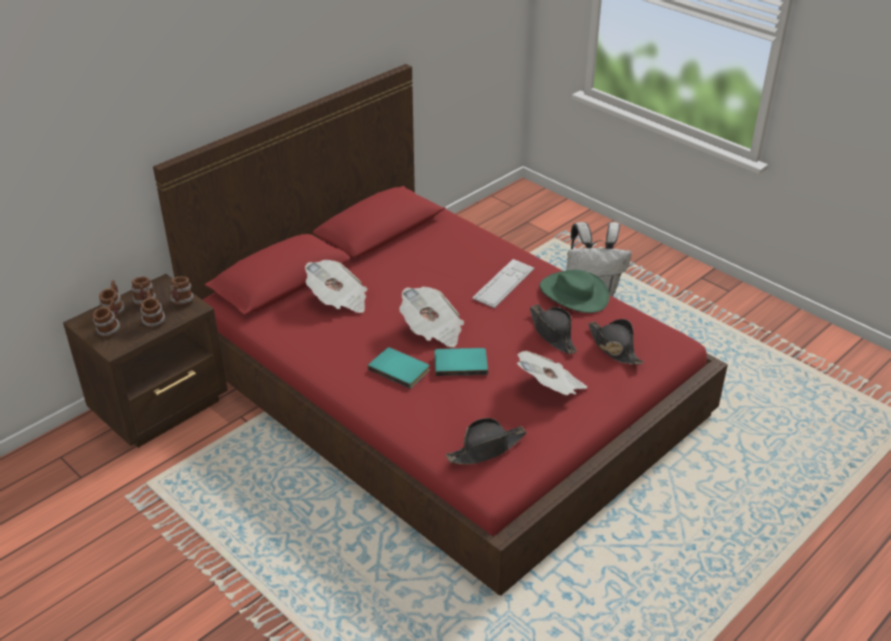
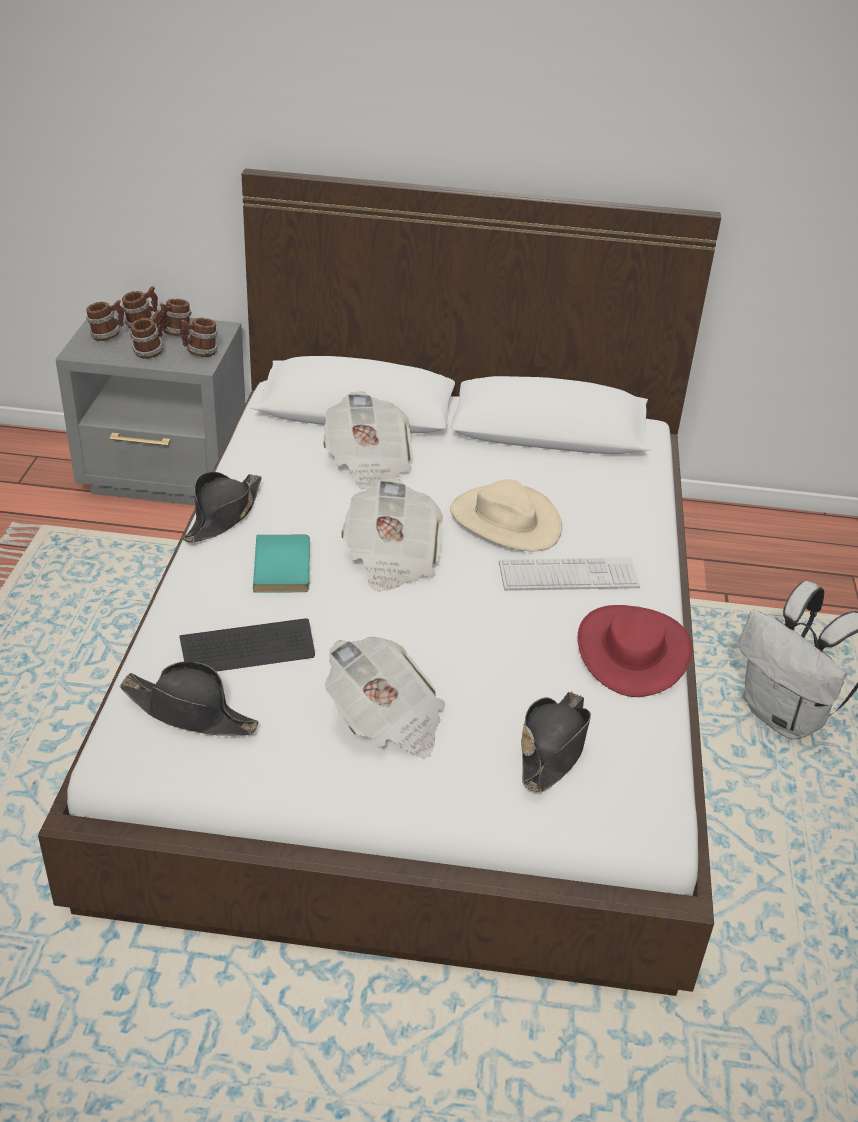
camera: 50 degrees right, 0 degrees up
brown nightstand [63,274,228,448] -> grey nightstand [55,310,245,505]
red bed [153,64,728,596] -> white bed [38,168,721,996]
turquoise book [434,348,488,376] -> none
black hat [530,304,577,354] -> black hat moved to [182,472,262,543]
green hat [539,270,610,313] -> red hat [578,605,693,697]
none -> keyboard [179,618,315,672]
none -> beige hat [450,479,562,551]

